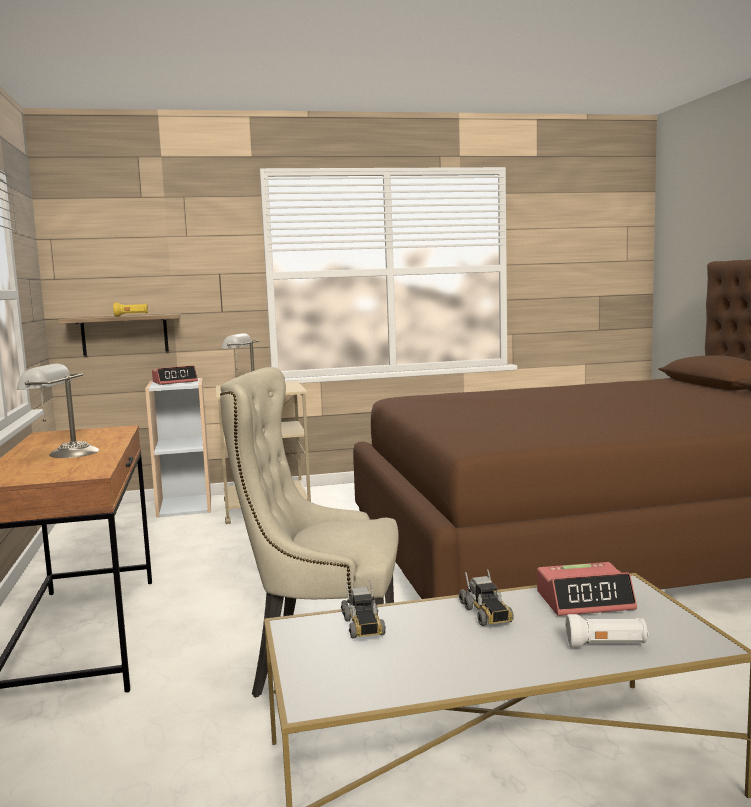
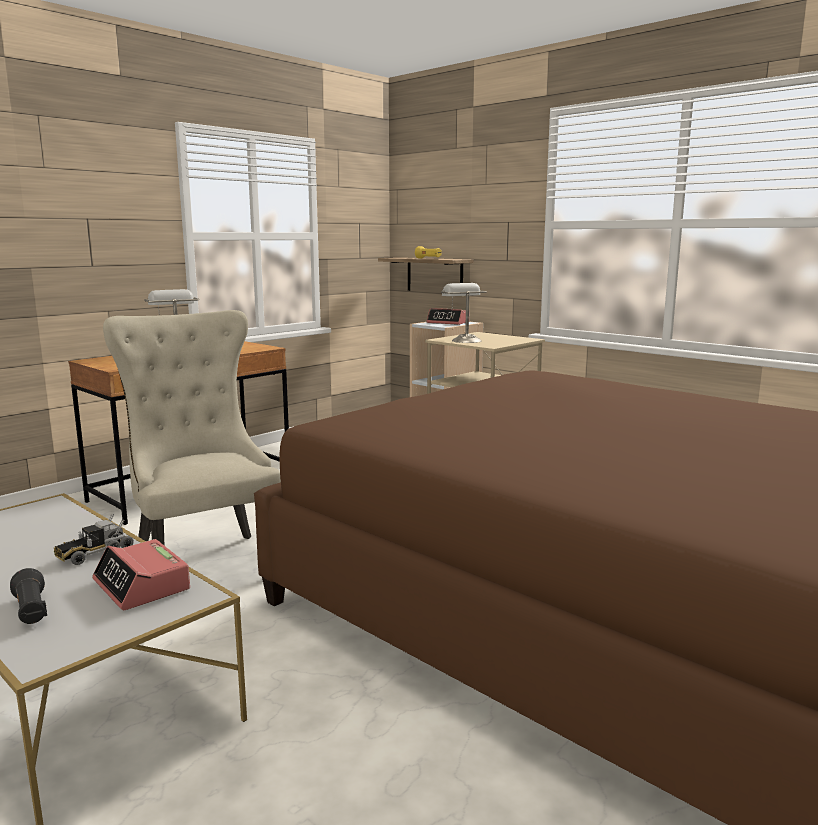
camera: 55 degrees right, 5 degrees up
toy truck [341,580,386,639] -> none
white flashlight [566,614,649,647] -> black flashlight [10,568,47,624]

